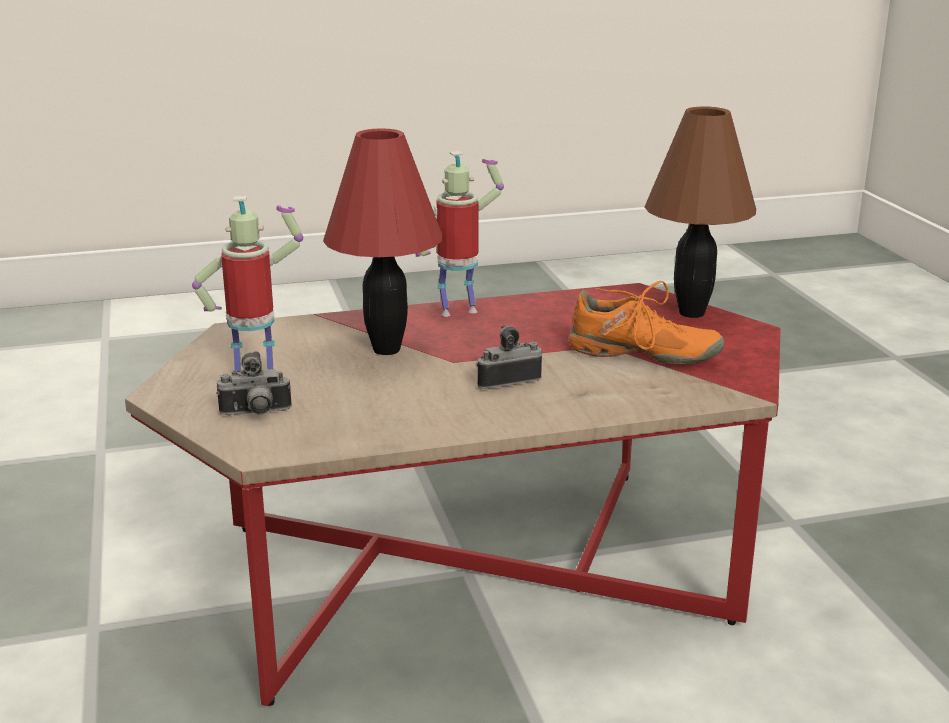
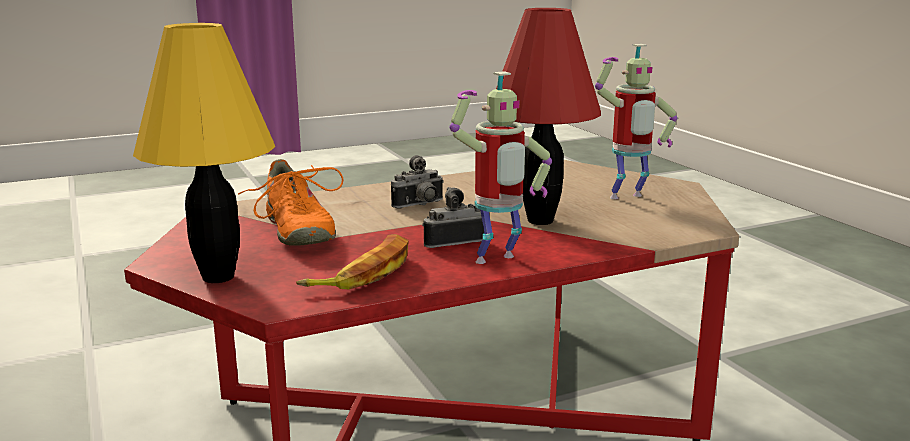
camera: 170 degrees right, 5 degrees down
camera [216,351,292,415] -> camera moved to [422,187,484,248]
orange shoe [569,281,725,364] -> orange shoe turned 120 degrees counterclockwise [238,159,343,245]
brown table lamp [645,107,756,318] -> yellow table lamp [133,23,275,283]
none -> banana [296,234,409,289]

